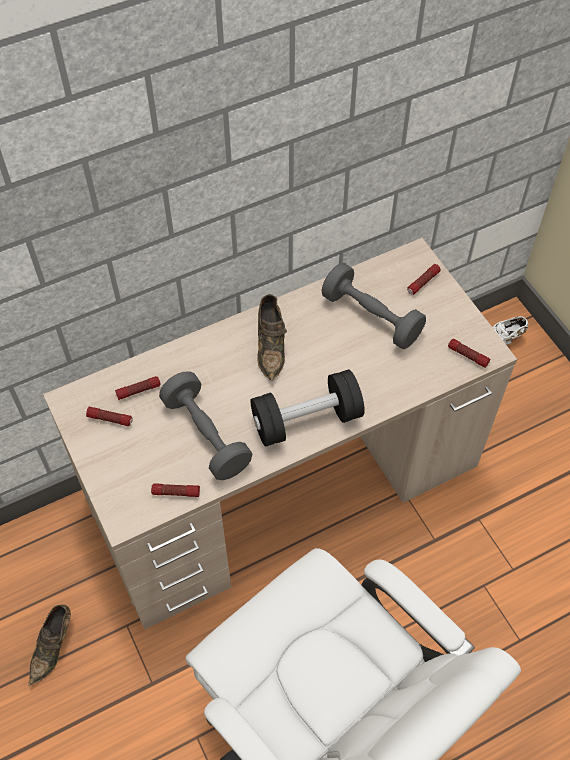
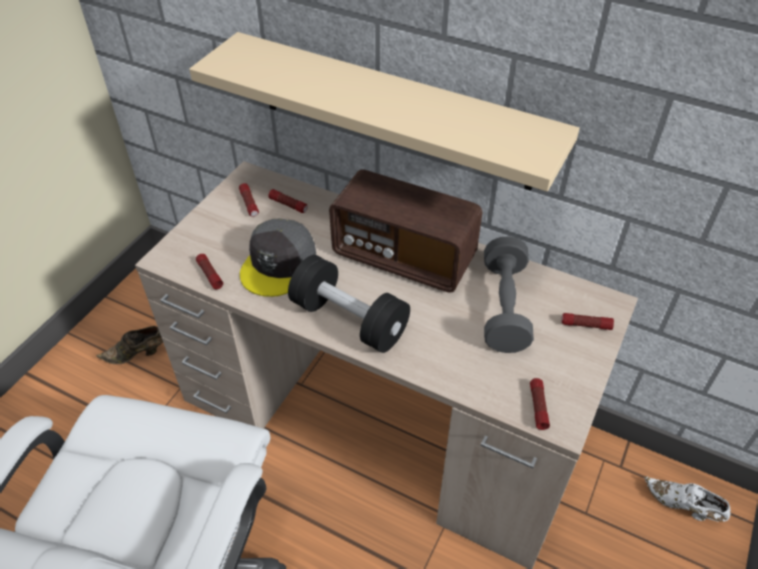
camera: 55 degrees right, 10 degrees down
grey dumbbell [159,371,252,480] -> grey cap [240,219,316,297]
brown shoe [257,294,287,381] -> radio [329,169,482,293]
none -> beige shelf [189,32,580,192]

